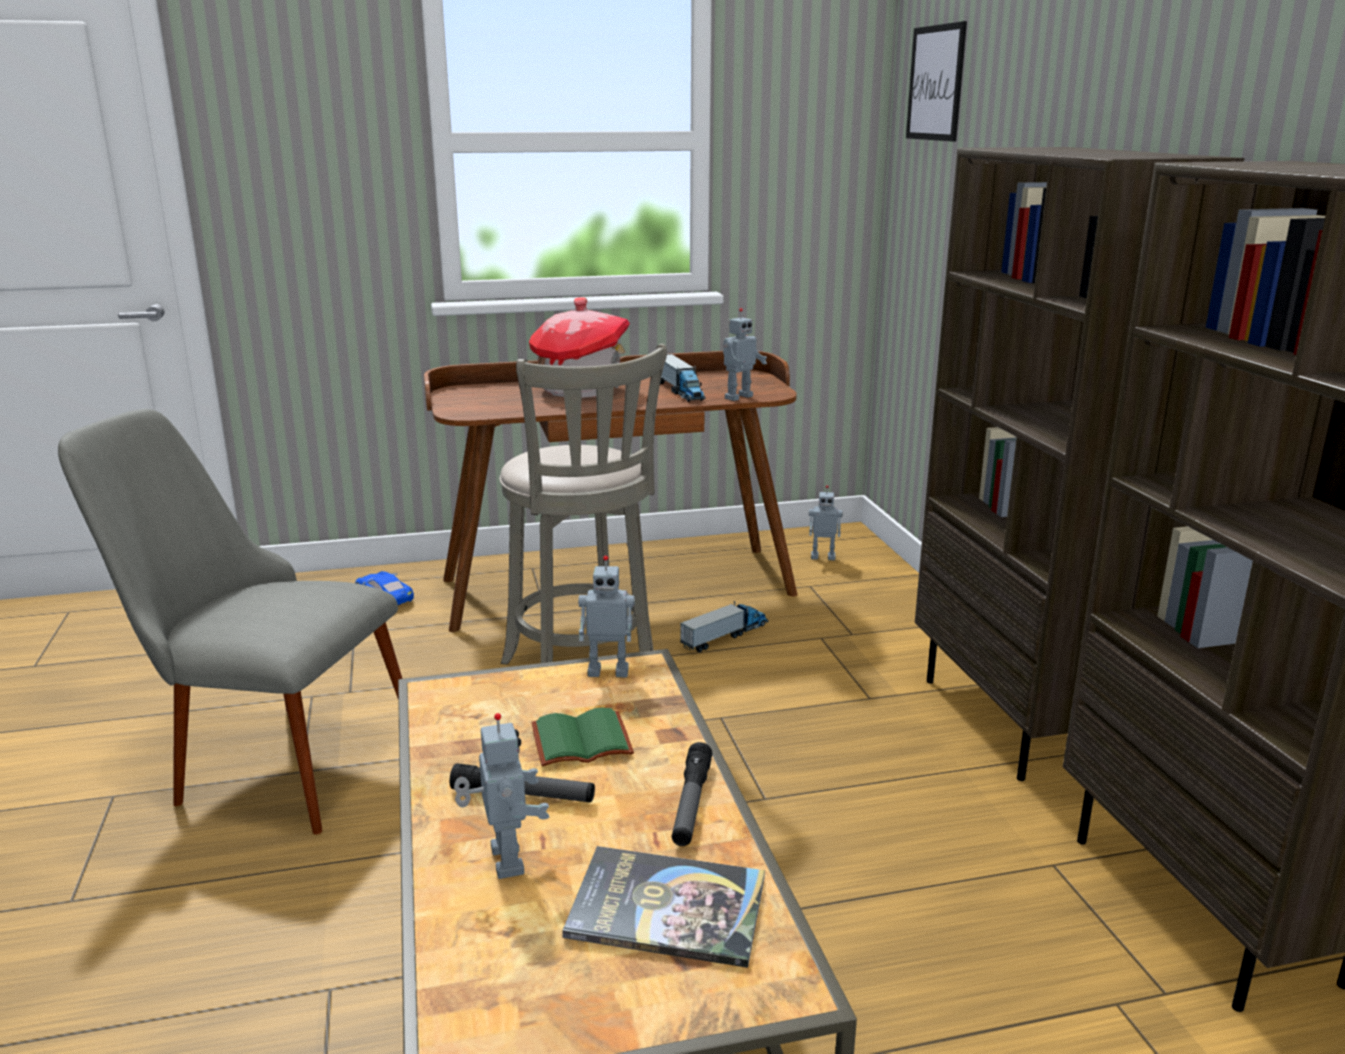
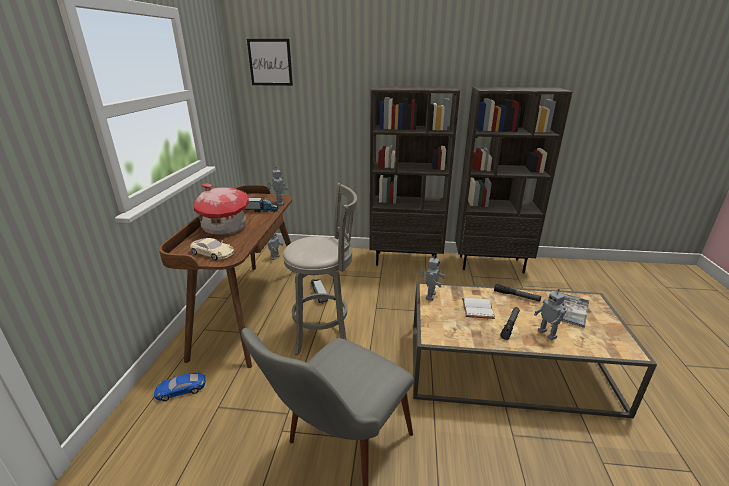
camera: 70 degrees left, 5 degrees up
toy robot [454,713,549,879] -> toy robot turned 120 degrees counterclockwise [534,289,566,340]
green book [532,708,634,766] -> white book [462,298,495,319]
none -> beige toy car [190,238,234,260]

